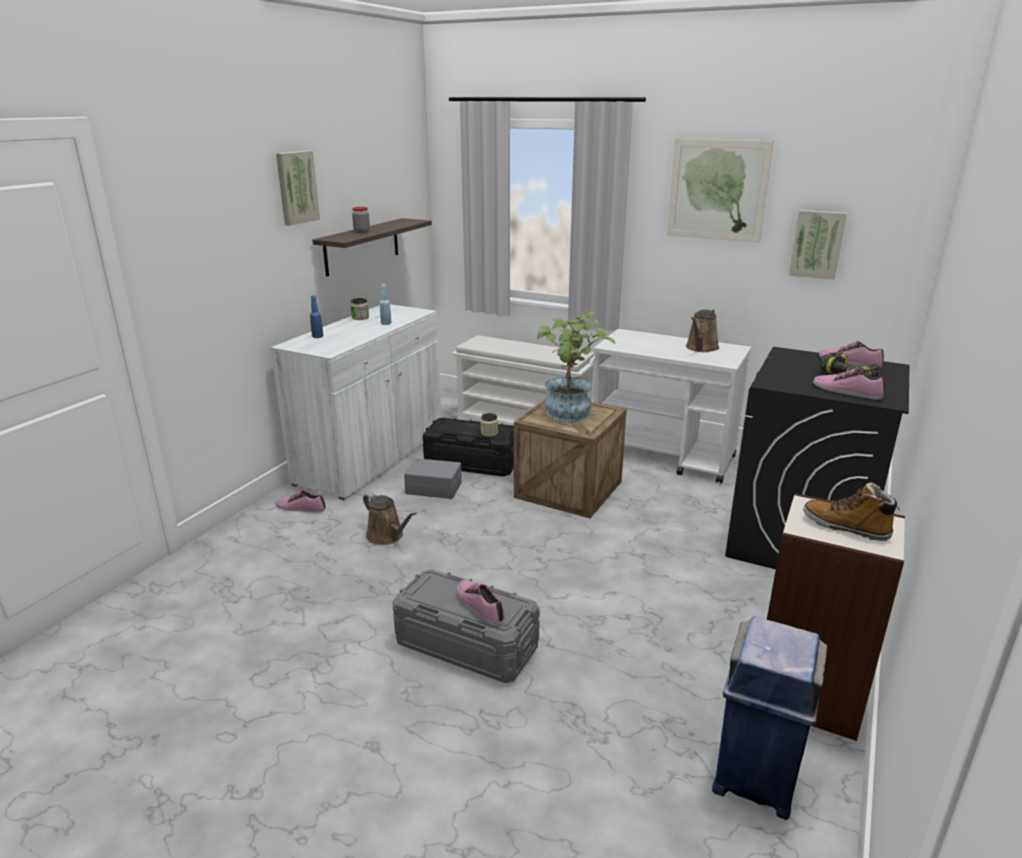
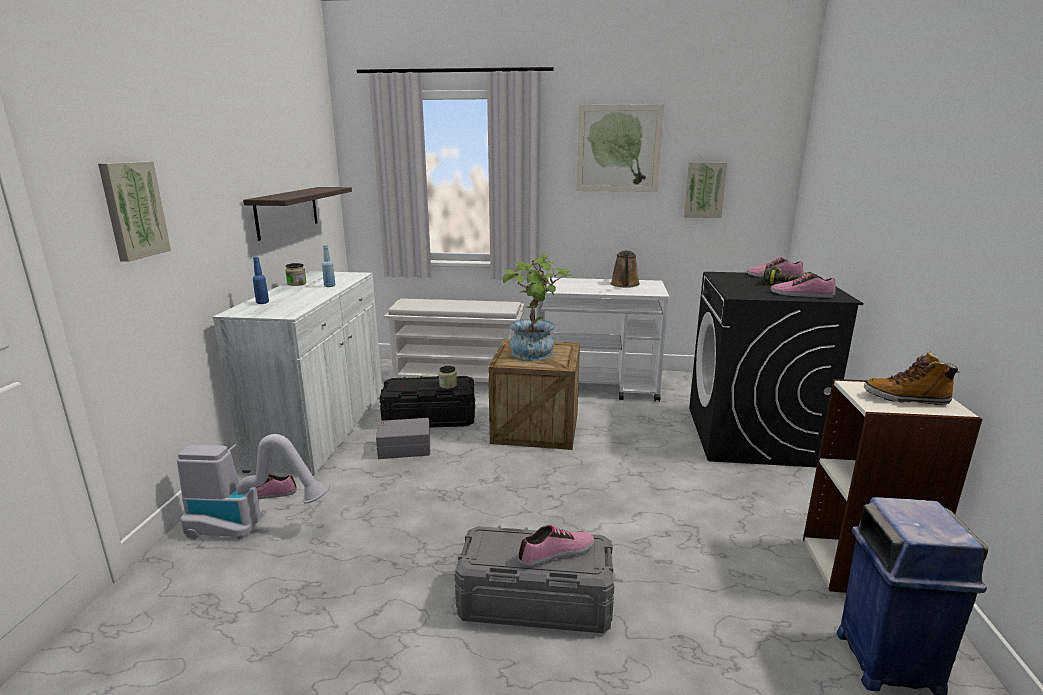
camera: 20 degrees left, 5 degrees down
picture [276,151,320,226] -> picture moved to [98,161,171,262]
jar [352,207,370,233] -> none
brown watering can [363,492,416,545] -> none
shoe [456,580,505,625] -> shoe turned 120 degrees clockwise [518,525,594,566]
none -> vacuum cleaner [177,434,330,540]

